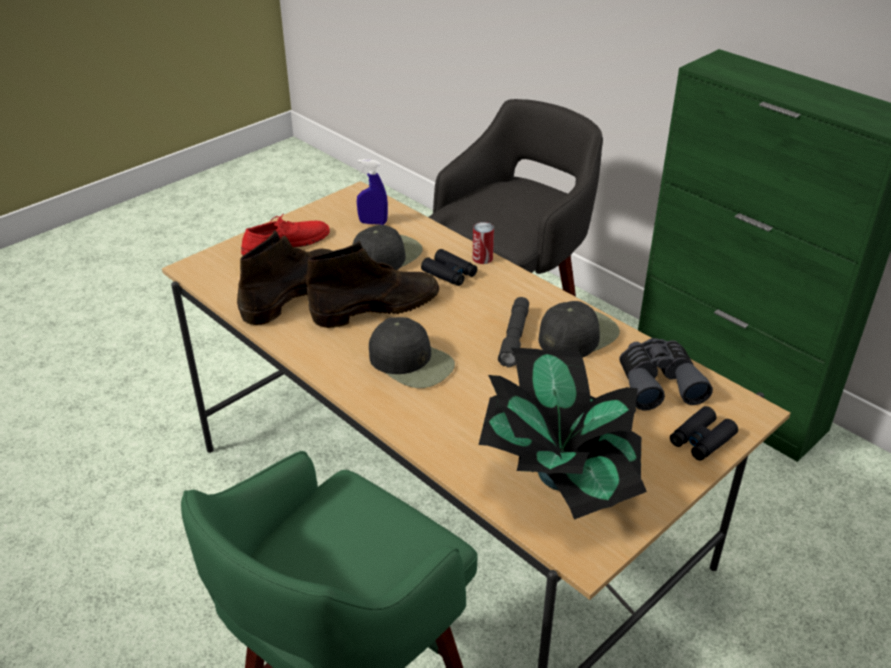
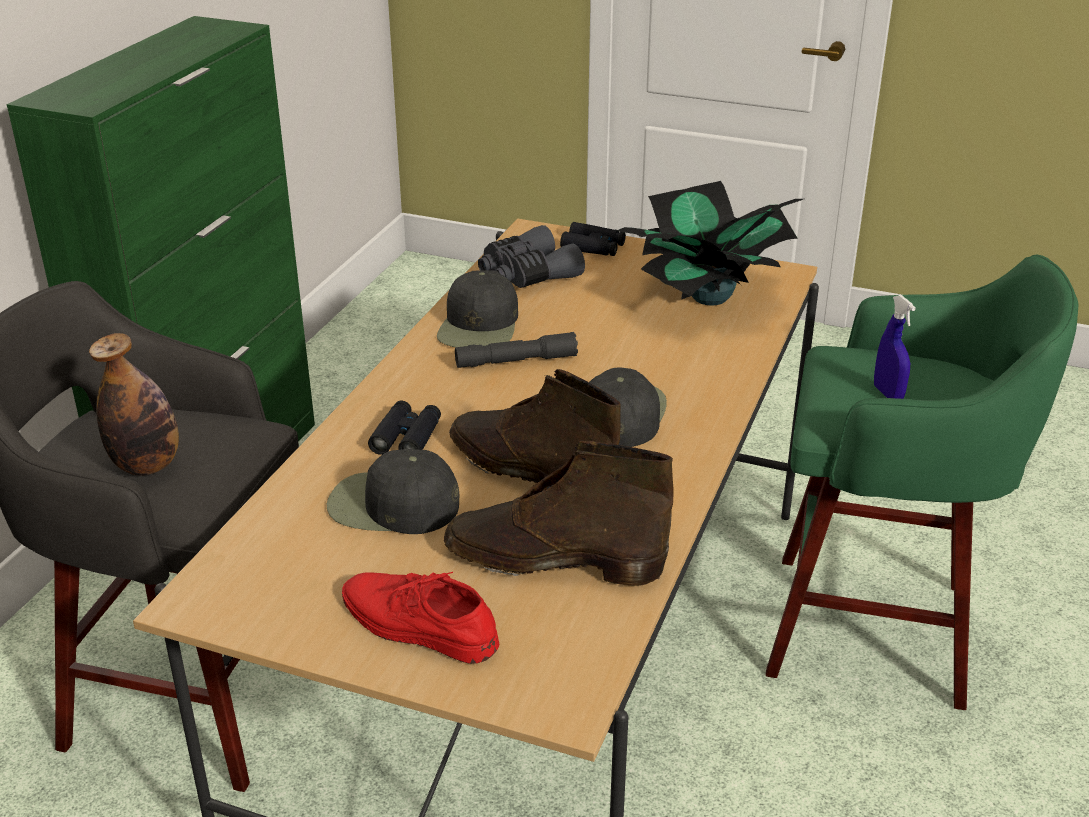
camera: 115 degrees left, 5 degrees down
blue spray bottle [357,159,388,225] -> blue spray bottle moved to [874,295,916,399]
can [472,222,494,264] -> none
black cap [539,301,620,358] -> black cap turned 105 degrees counterclockwise [437,270,518,347]
none -> bottle [89,333,179,476]

